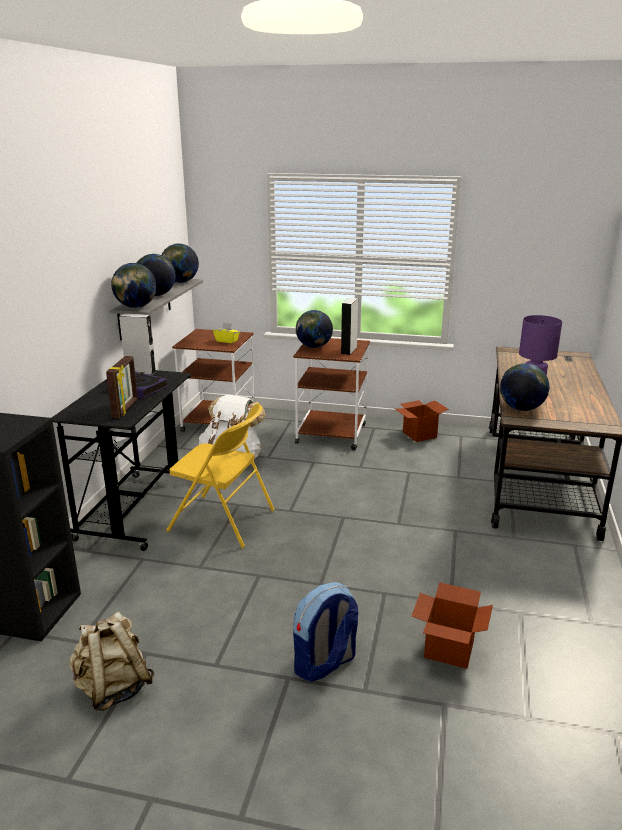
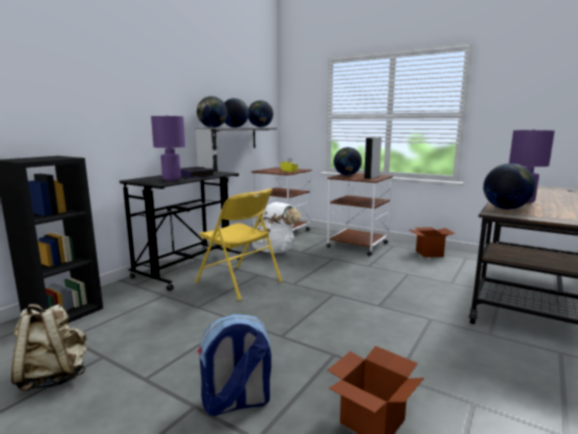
camera: 20 degrees right, 10 degrees down
picture frame [106,356,138,418] -> purple table lamp [151,115,185,181]

